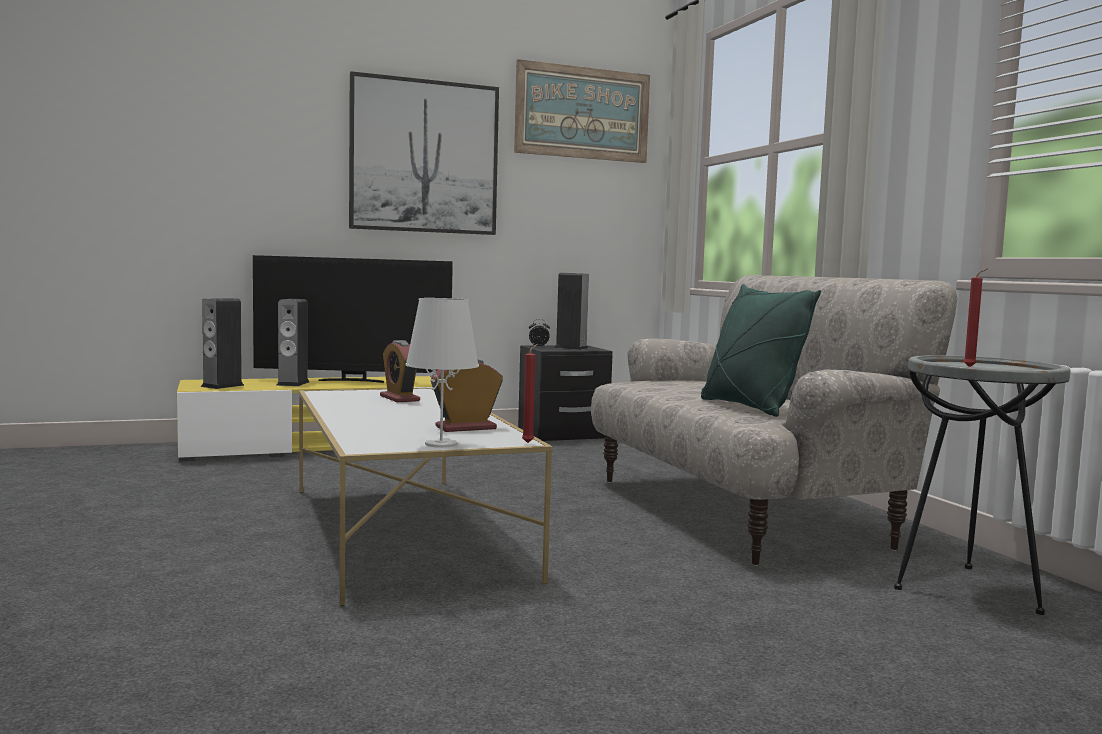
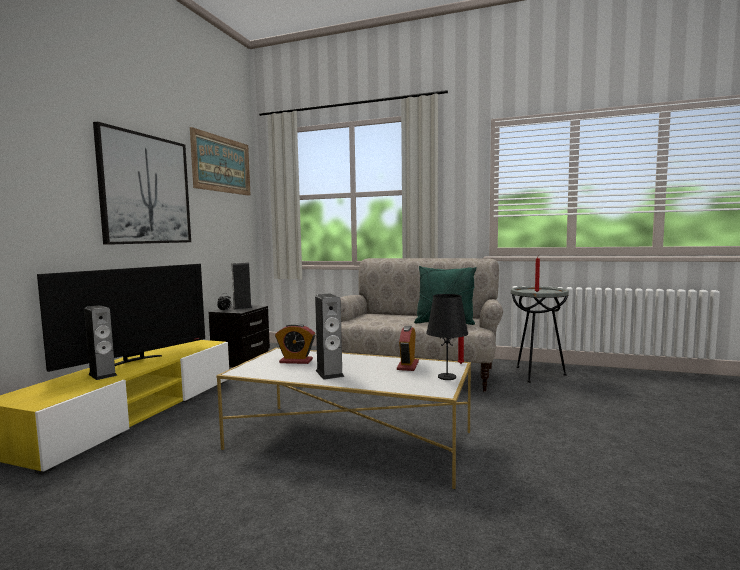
camera: 50 degrees left, 0 degrees up
speaker [201,298,244,389] -> speaker moved to [315,294,344,380]
white table lamp [406,298,479,448] -> black table lamp [426,294,468,380]

